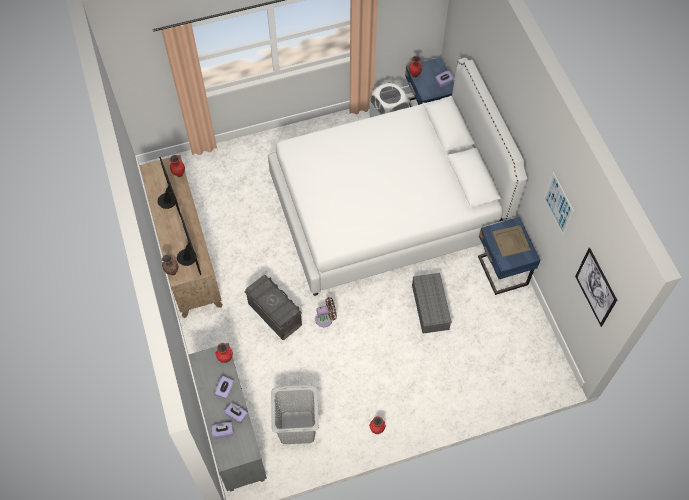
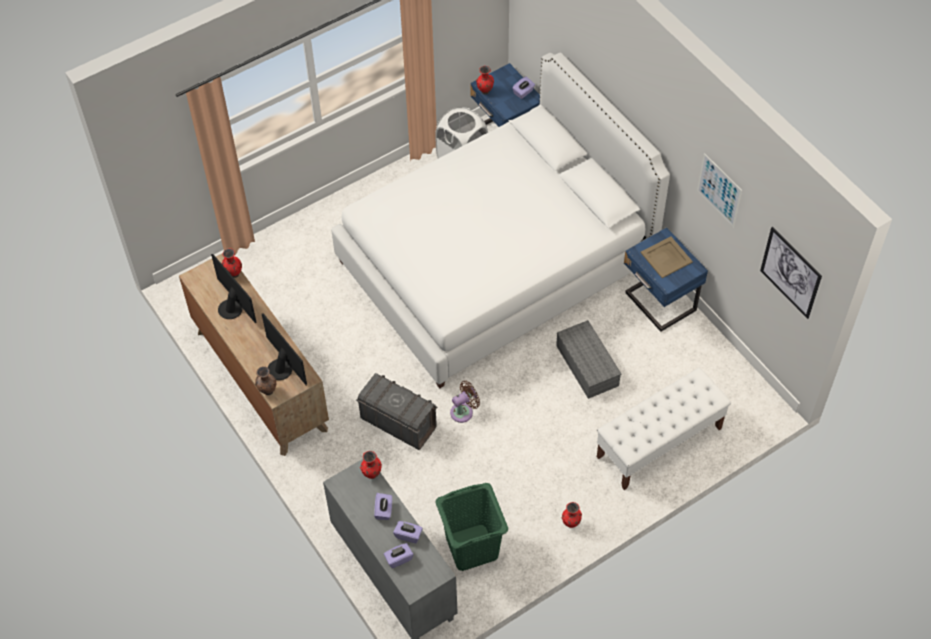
camera: 15 degrees left, 5 degrees down
grey laundry basket [271,386,319,444] -> green laundry basket [435,483,508,571]
none -> white bench [597,367,731,490]

